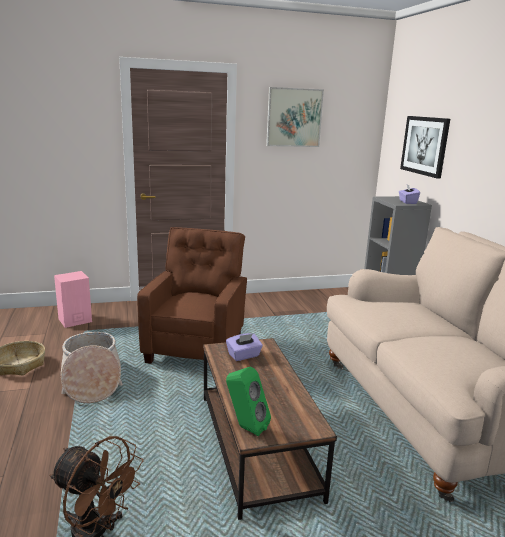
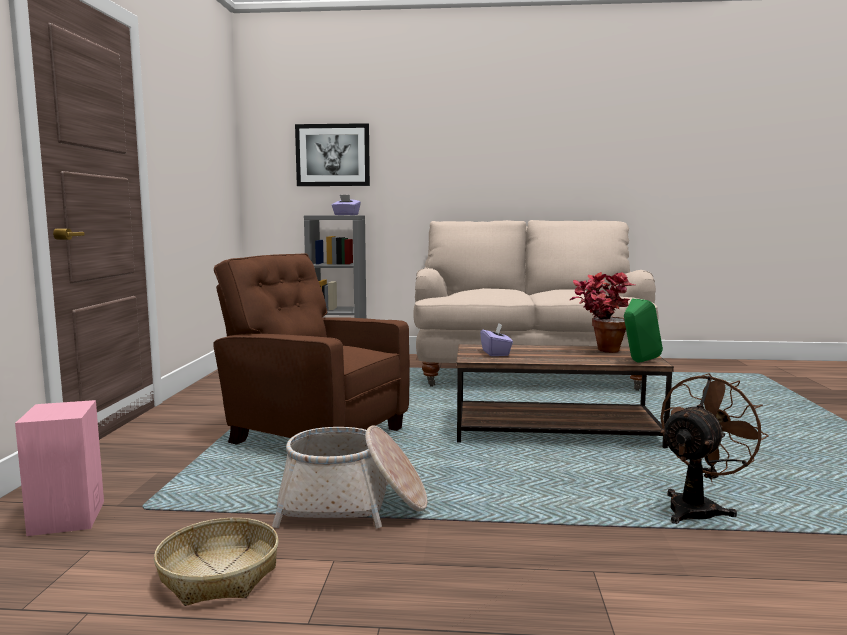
camera: 70 degrees left, 10 degrees down
picture [266,87,324,147] -> none
none -> potted plant [570,272,635,353]

